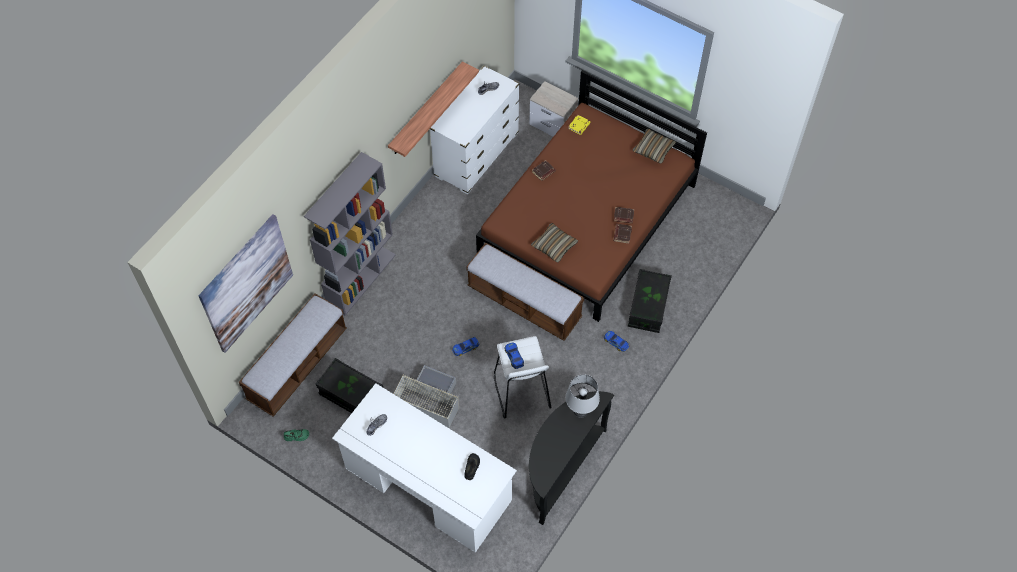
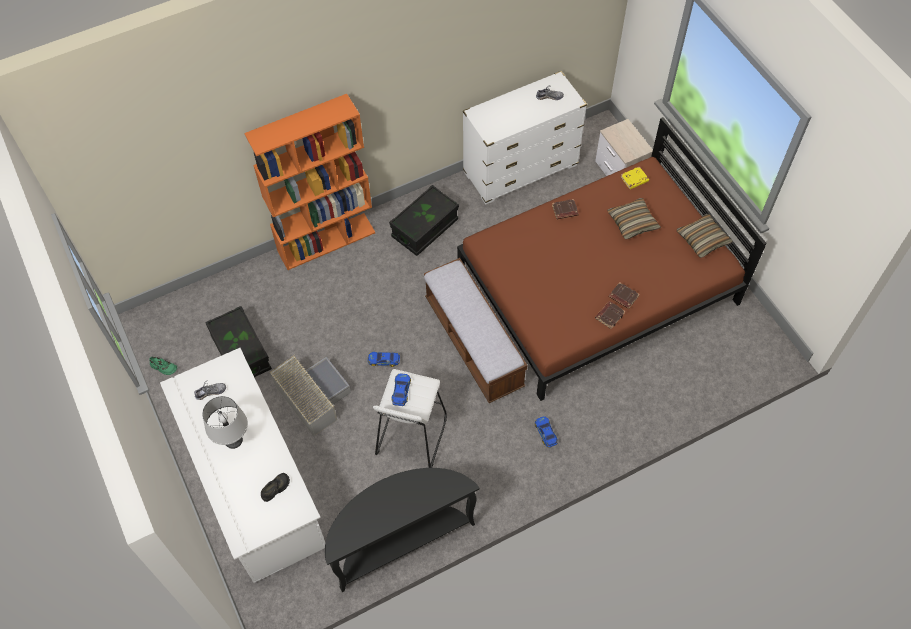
camera: 30 degrees right, 0 degrees up
picture [199,214,293,353] -> none
bench [239,293,347,417] -> none
grey bookcase [304,152,396,316] -> orange bookcase [244,94,375,270]
shelf [388,61,479,157] -> none
pillow [531,223,579,262] -> pillow moved to [607,198,661,239]
grey table lamp [565,374,600,418] -> grey table lamp moved to [202,396,248,449]
black storage box [628,269,672,333] -> black storage box moved to [389,185,459,256]

